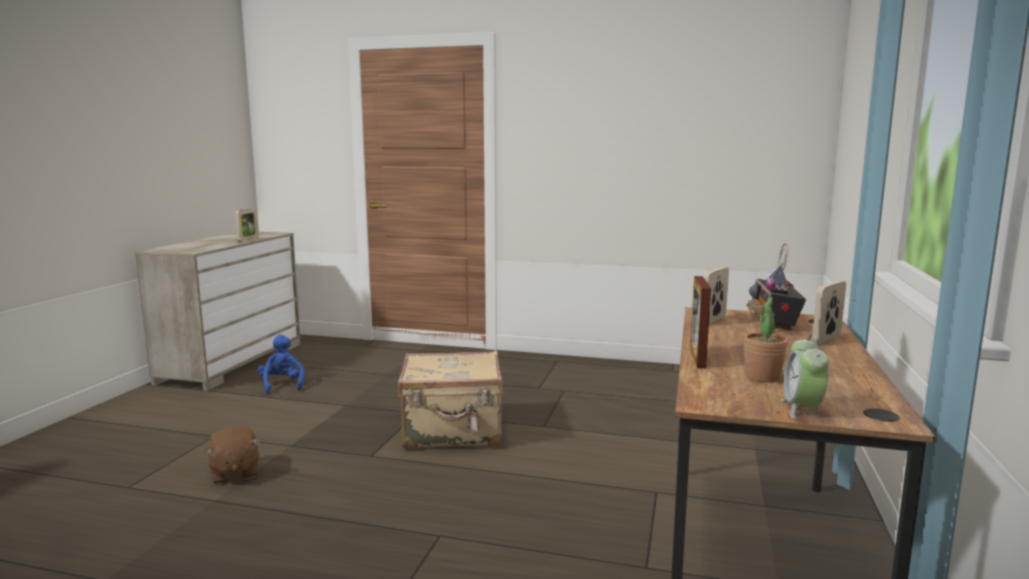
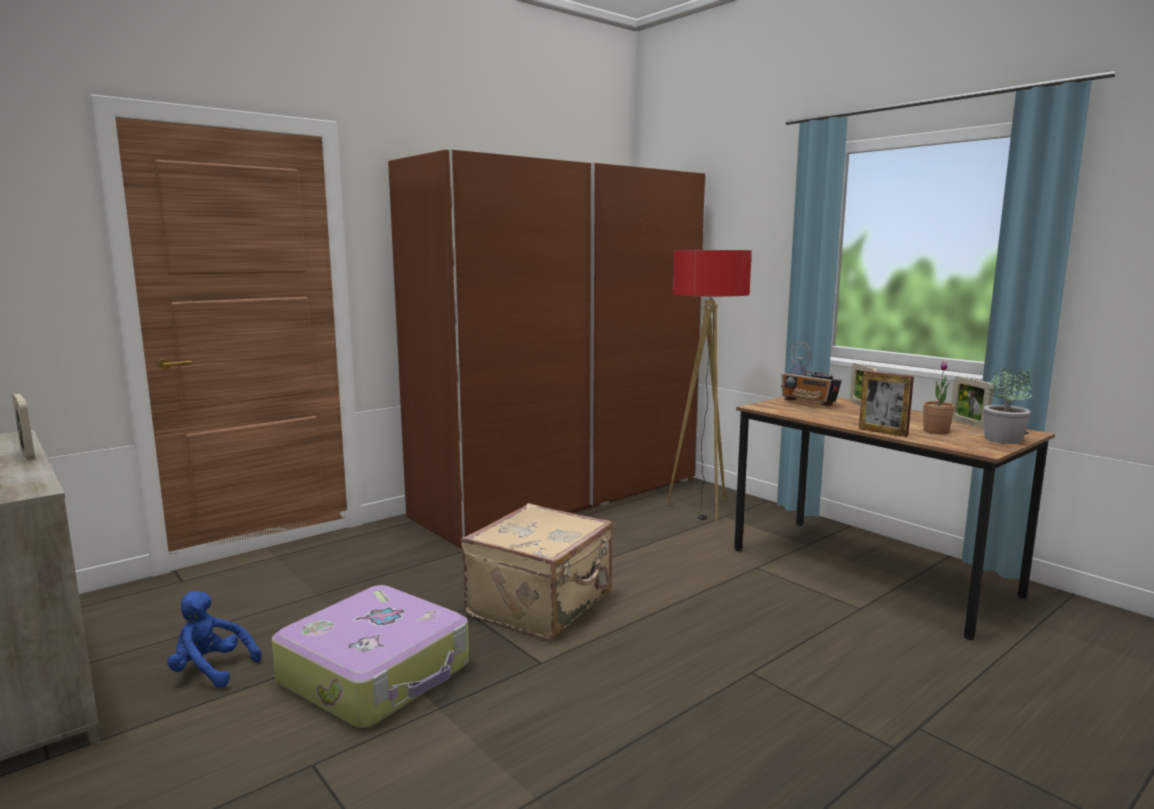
camera: 55 degrees left, 0 degrees up
brown plush toy [204,426,261,484] -> none
picture frame [704,267,729,324] -> picture frame moved to [951,376,994,429]
alarm clock [781,334,829,419] -> potted plant [984,368,1032,444]
none -> suitcase [272,585,469,728]
none -> brown wardrobe [388,149,706,548]
none -> floor lamp [667,250,752,522]

